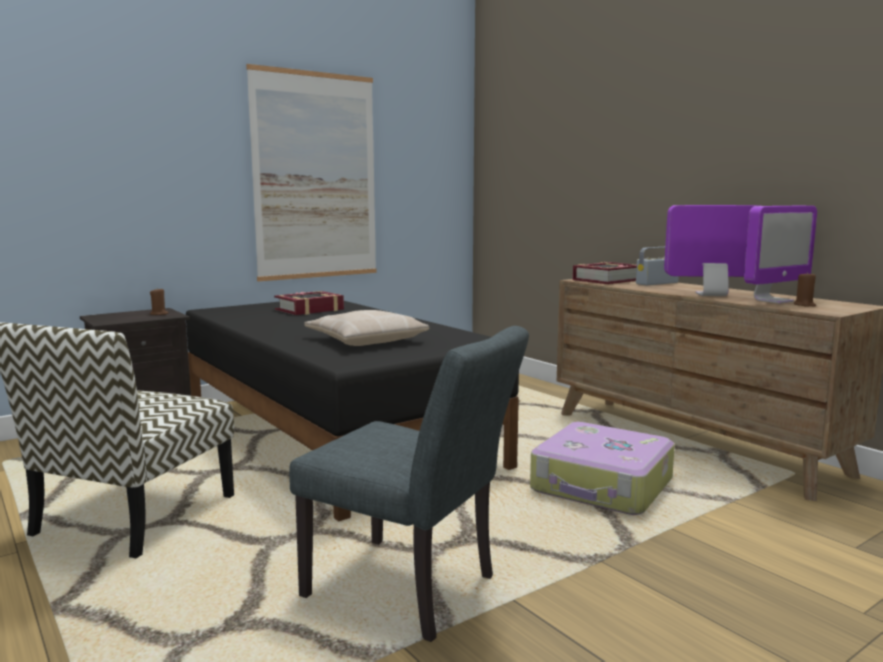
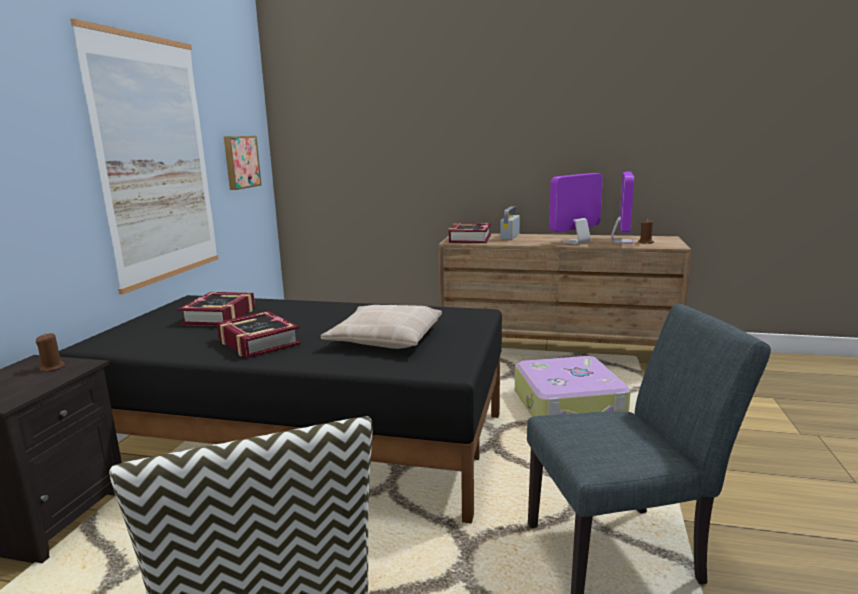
camera: 40 degrees left, 5 degrees up
none -> book [217,311,301,358]
none -> picture [224,136,261,190]

